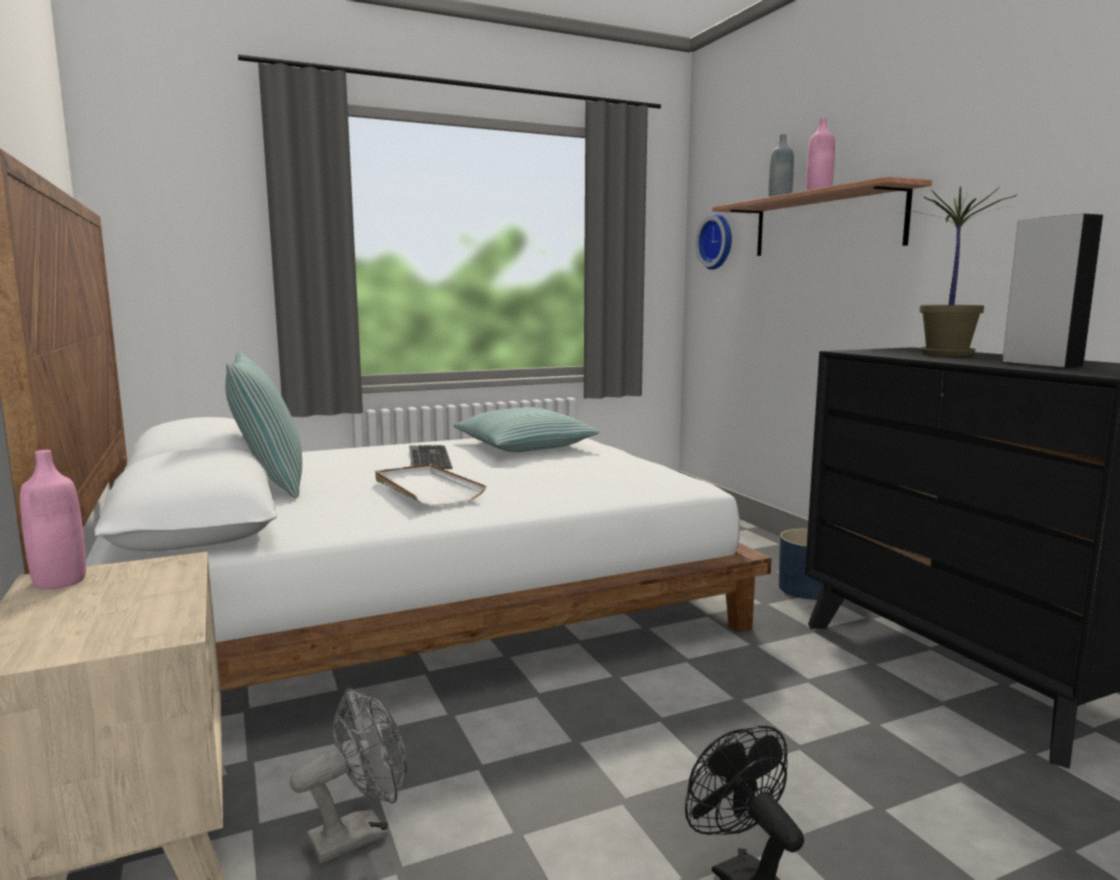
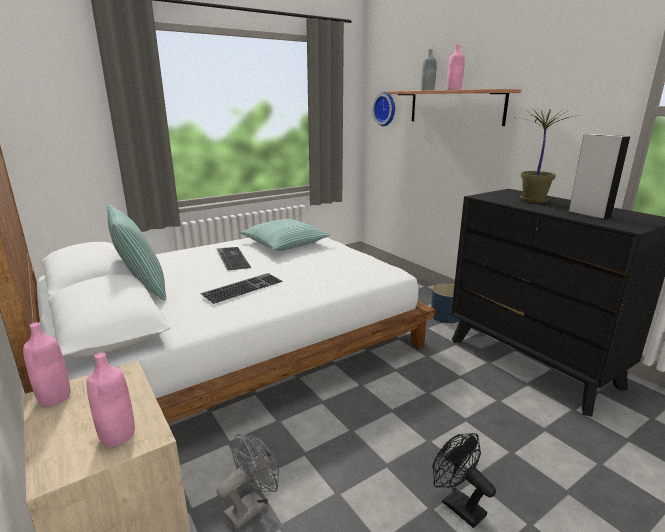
camera: 10 degrees left, 10 degrees up
white tray [375,464,486,506] -> keyboard [200,273,283,304]
none -> pink bottle [87,352,135,447]

